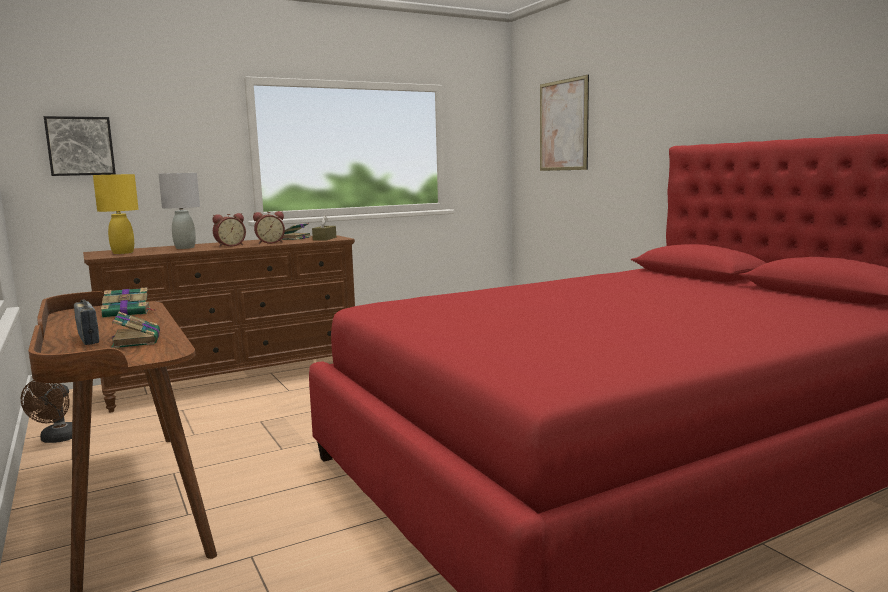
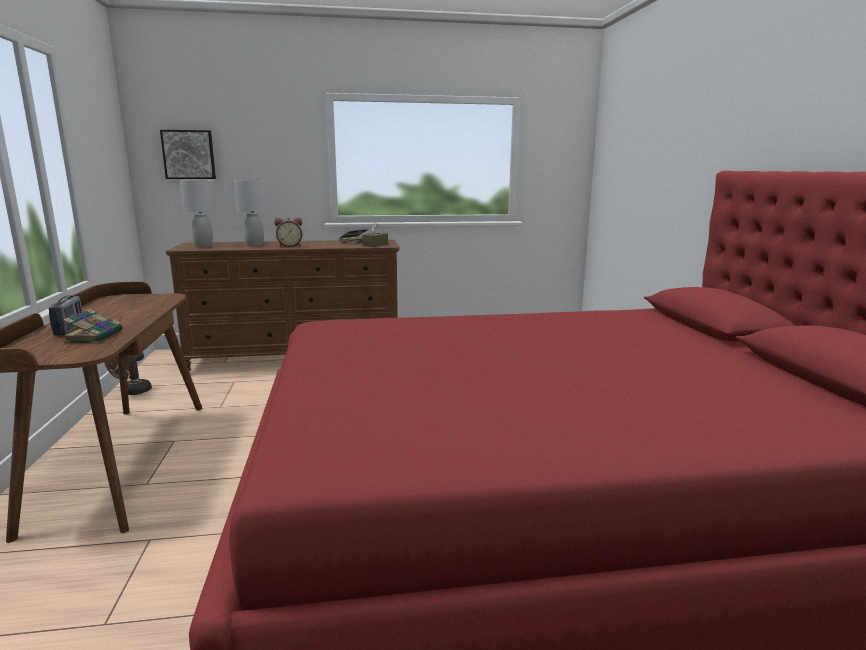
camera: 20 degrees right, 5 degrees up
yellow table lamp [93,174,139,254] -> grey table lamp [180,180,217,247]
book [101,287,155,318] -> none
alarm clock [253,211,285,244] -> none
picture [540,75,589,171] -> none

